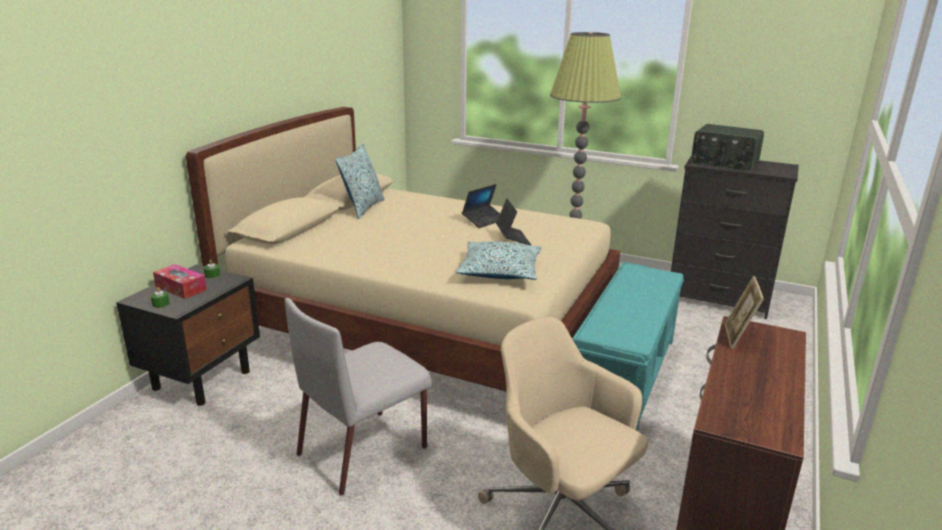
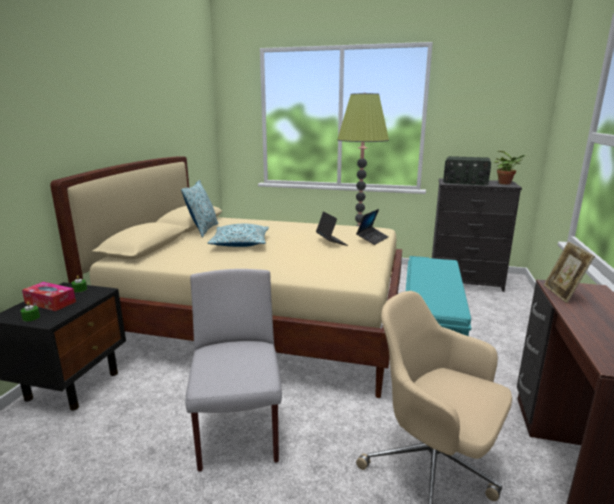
camera: 10 degrees left, 5 degrees down
grey chair [285,298,432,496] -> grey chair turned 135 degrees clockwise [185,269,282,472]
pillow [456,241,541,280] -> pillow moved to [208,224,269,247]
laptop [462,184,500,228] -> laptop moved to [356,209,388,245]
none -> potted plant [494,151,526,184]

